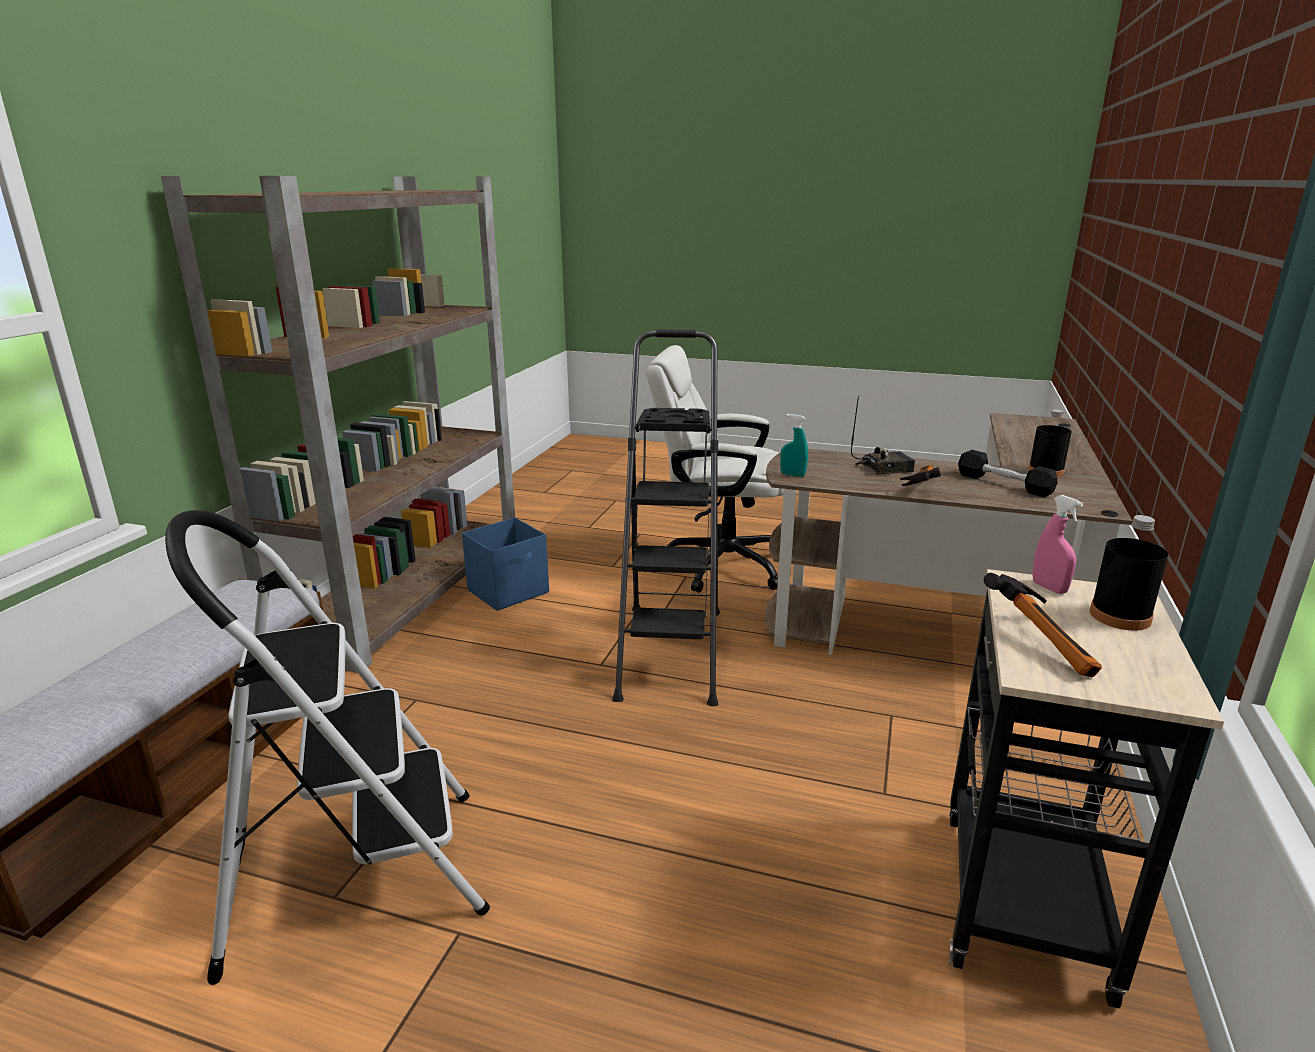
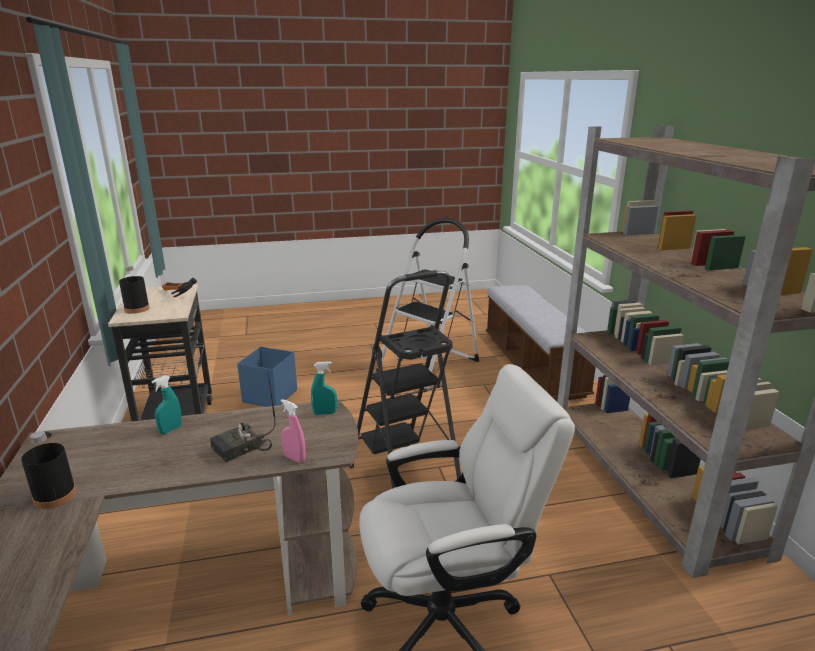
camera: 150 degrees right, 0 degrees up
blue storage box [462,517,549,611] -> blue storage box moved to [237,347,297,407]
hammer [900,465,941,486] -> none
black dumbbell [958,450,1057,497] -> none
pink spray bottle [1033,495,1083,594] -> pink spray bottle moved to [281,399,306,463]
none -> turquoise spray bottle [152,375,182,434]

